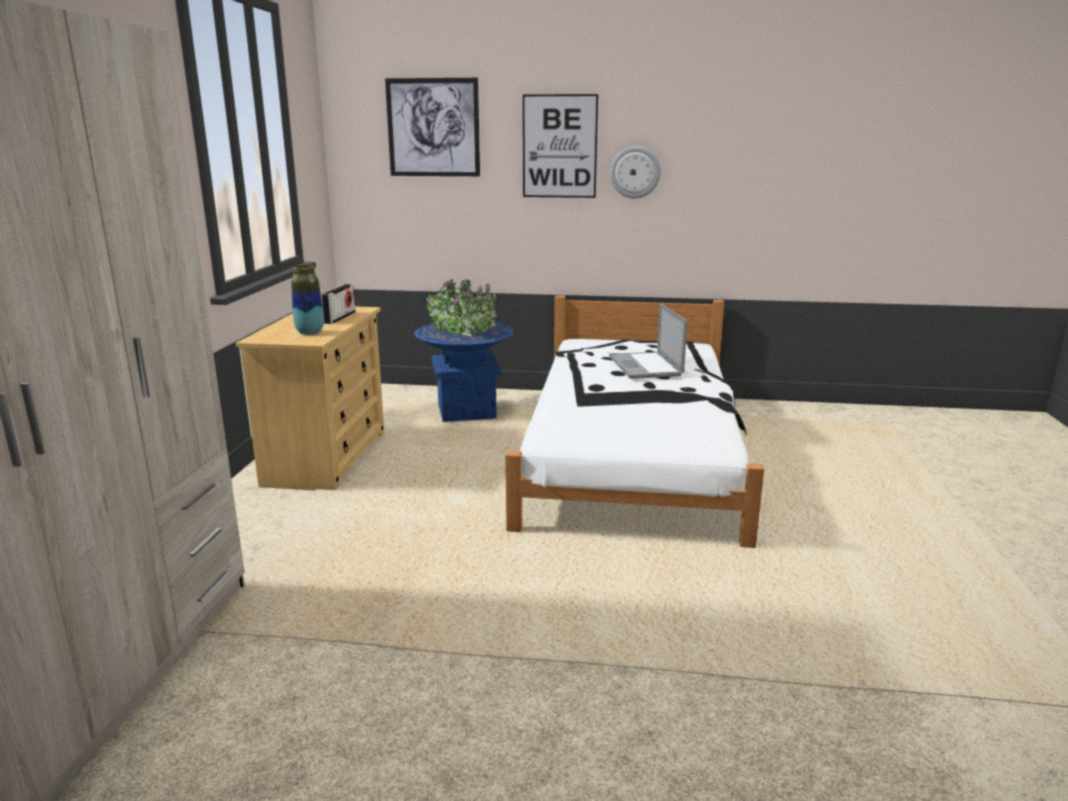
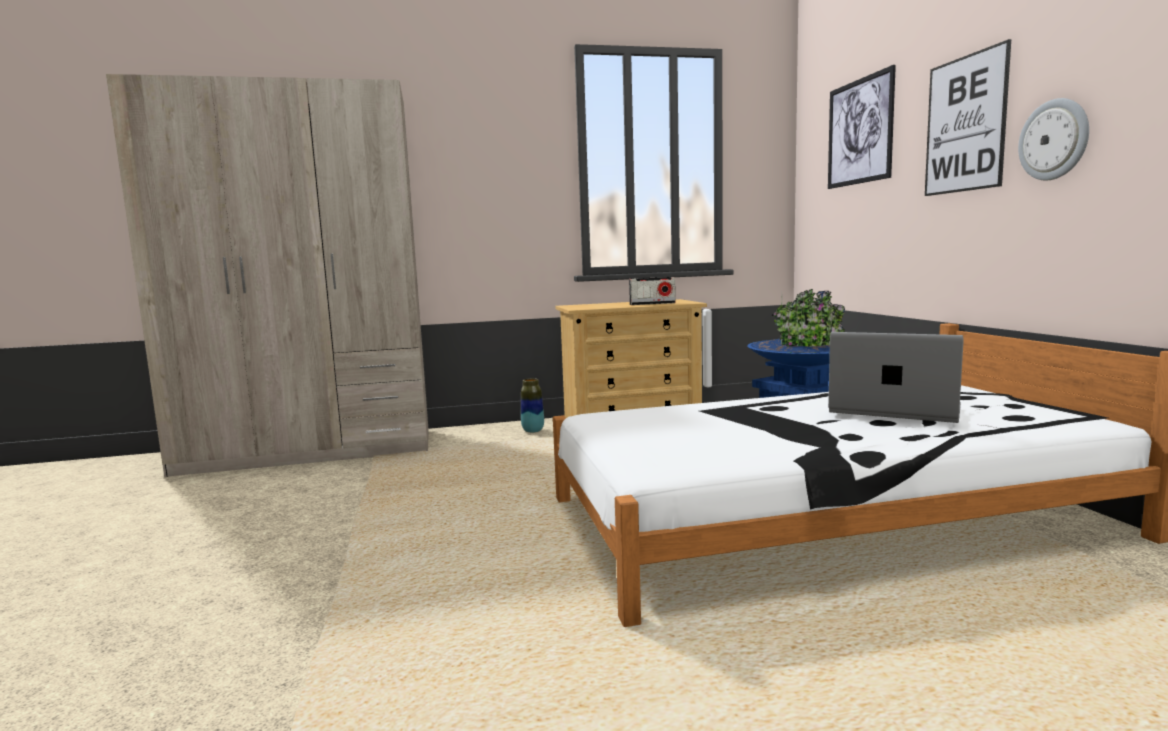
camera: 70 degrees right, 10 degrees down
vase [291,265,324,335] -> vase moved to [521,378,544,433]
laptop [609,303,687,379] -> laptop turned 60 degrees clockwise [828,332,964,423]

